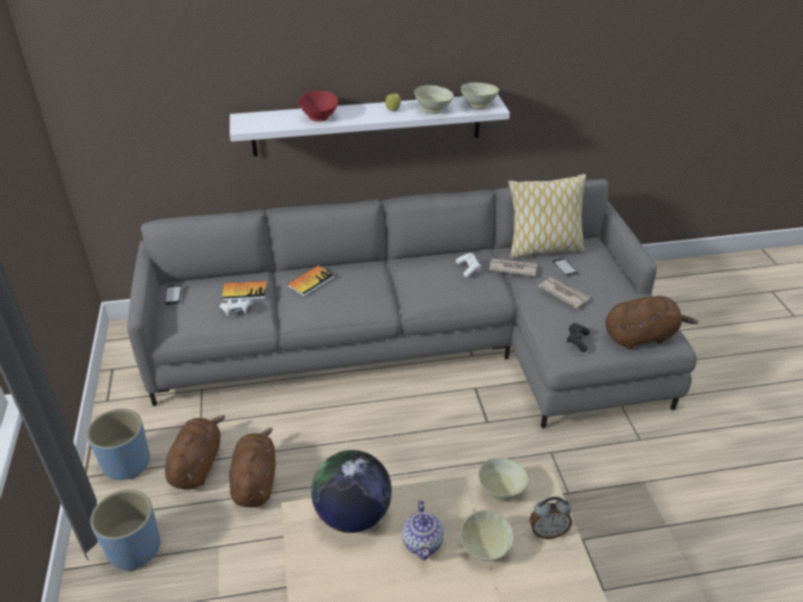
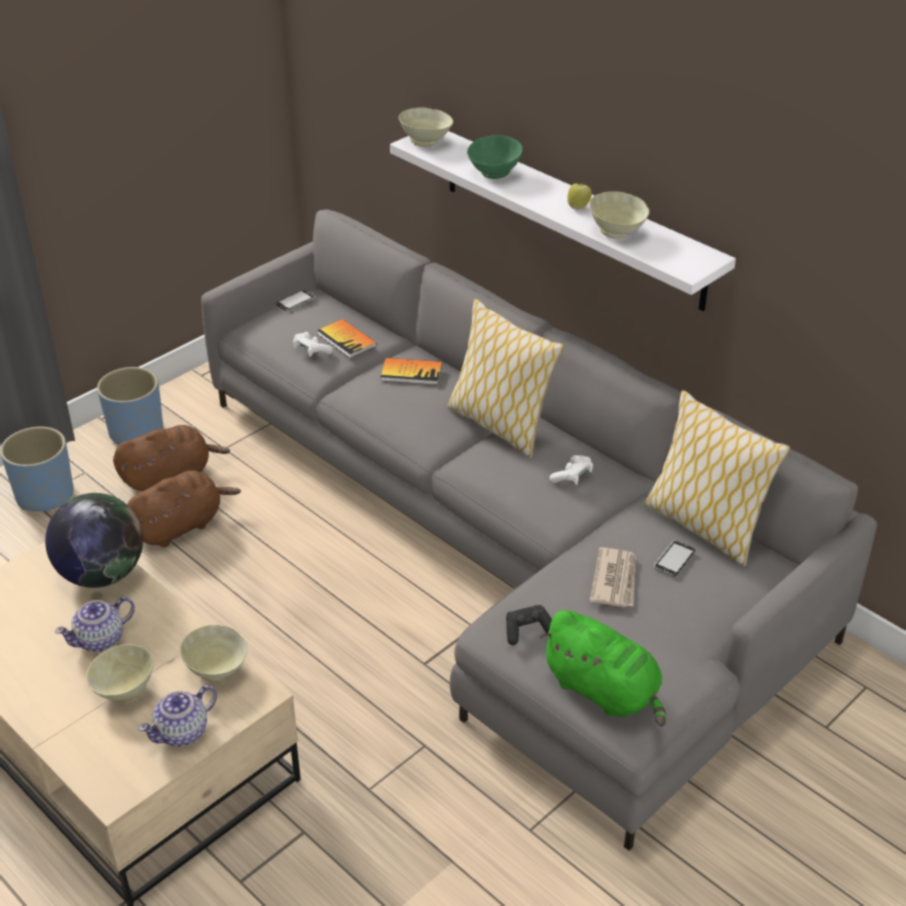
camera: 55 degrees right, 0 degrees up
red bowl [298,91,338,122] -> green bowl [467,135,523,179]
beige bowl [461,83,499,109] -> beige bowl moved to [399,107,453,147]
newspaper [489,258,537,277] -> none
alarm clock [530,497,572,539] -> teapot [138,685,217,746]
brown plush toy [605,296,699,350] -> green plush toy [540,610,666,727]
none -> pillow [447,299,564,458]

